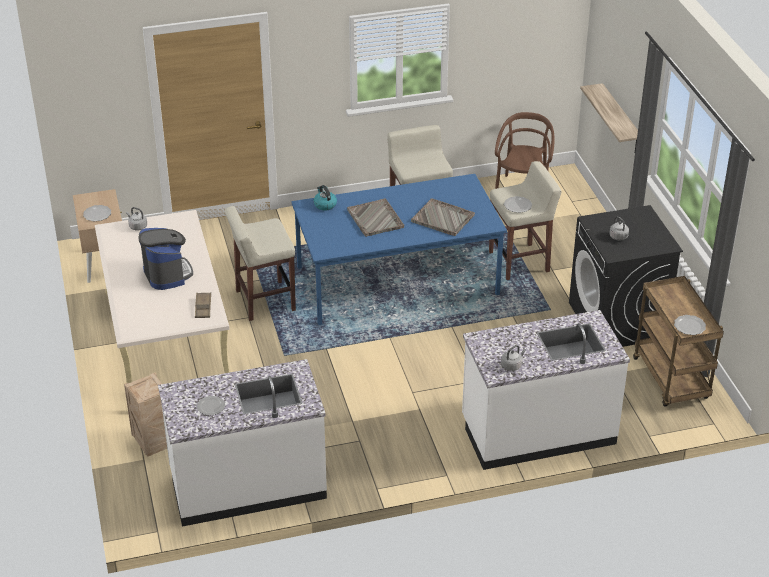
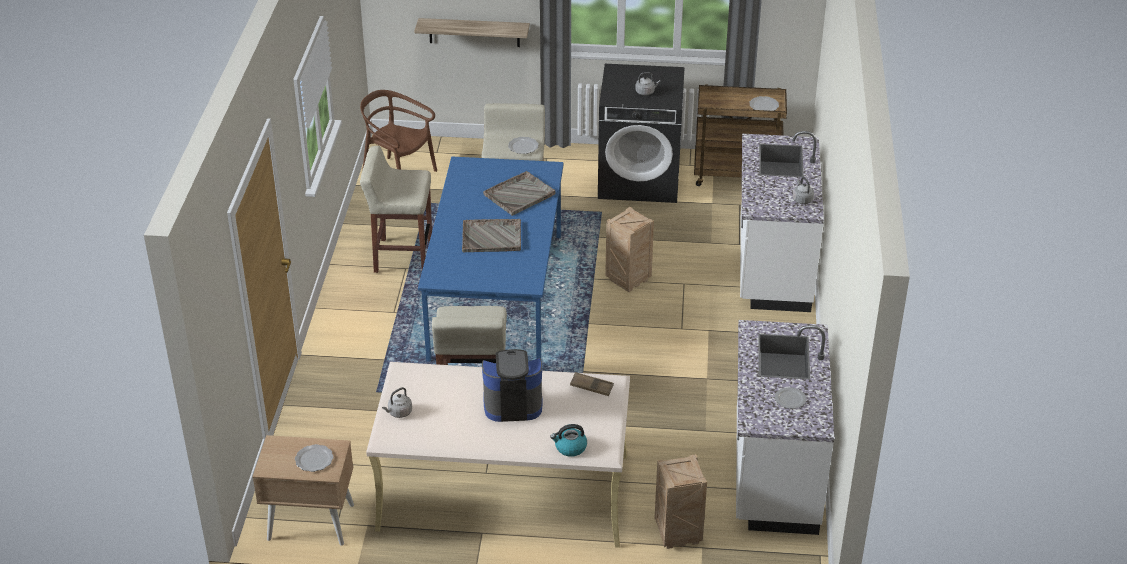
camera: 70 degrees left, 0 degrees up
kettle [314,185,337,210] -> kettle moved to [550,424,587,457]
none -> crate [605,207,654,292]

